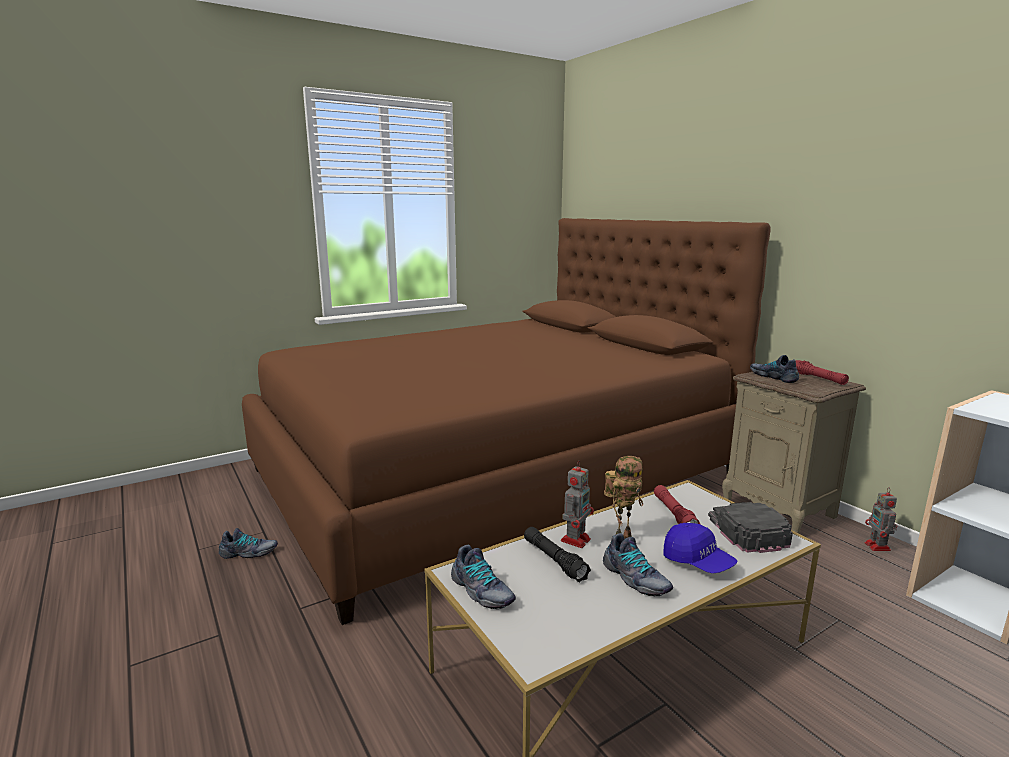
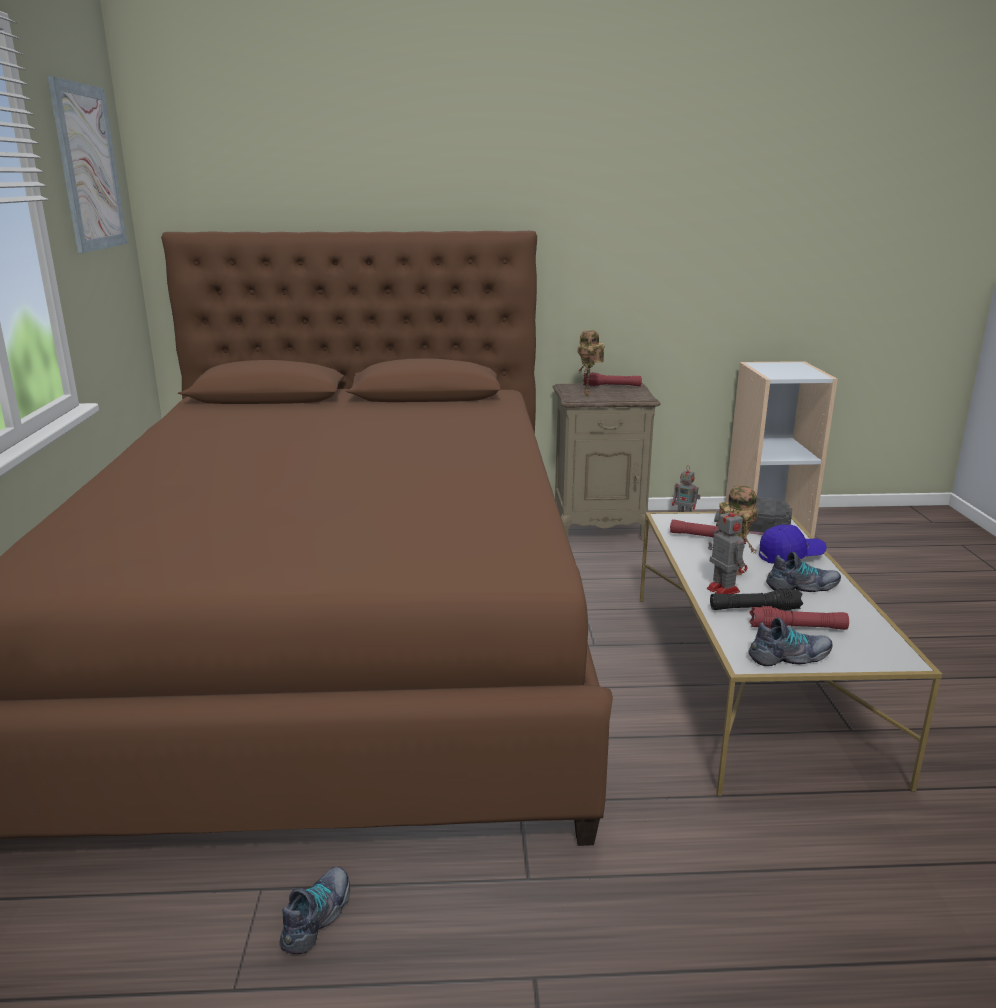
camera: 60 degrees left, 5 degrees up
shoe [750,355,799,383] -> toy robot [577,330,605,396]
none -> picture [47,76,127,253]
none -> red flashlight [750,606,849,630]

